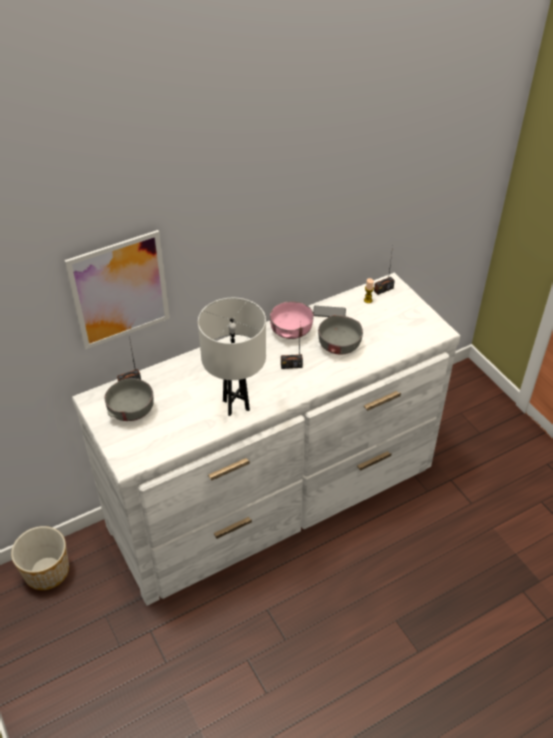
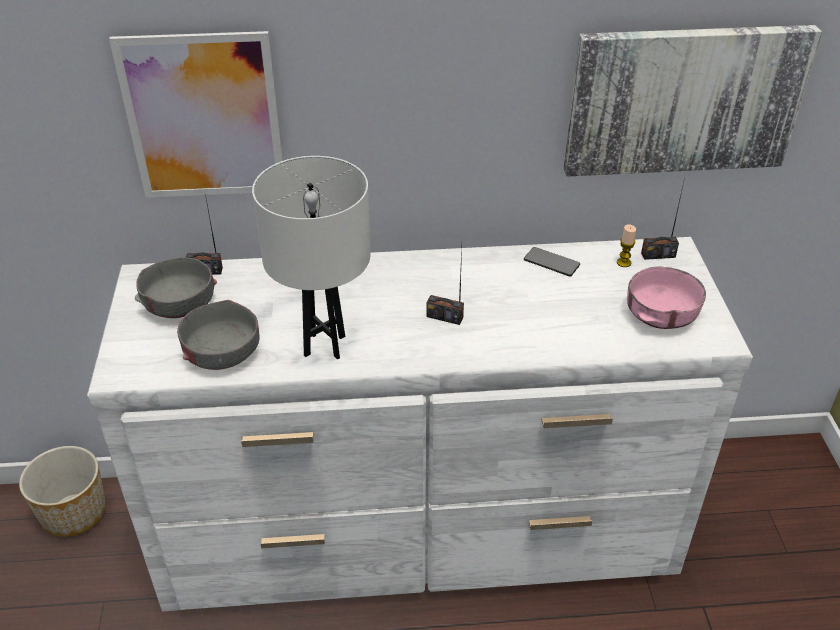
camera: 25 degrees right, 5 degrees down
pink bowl [270,301,314,339] -> pink bowl moved to [627,267,706,329]
grey bowl [318,315,363,354] -> grey bowl moved to [177,300,259,370]
none -> picture [564,25,822,177]

